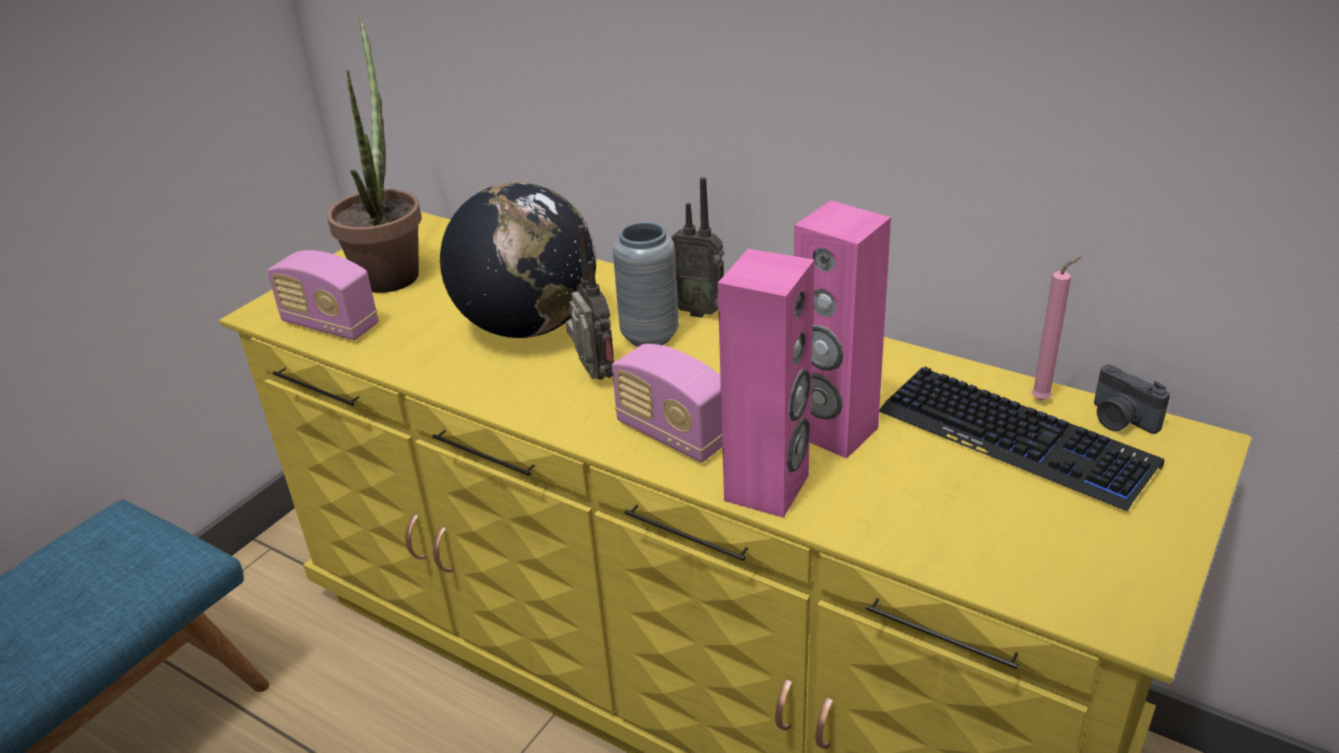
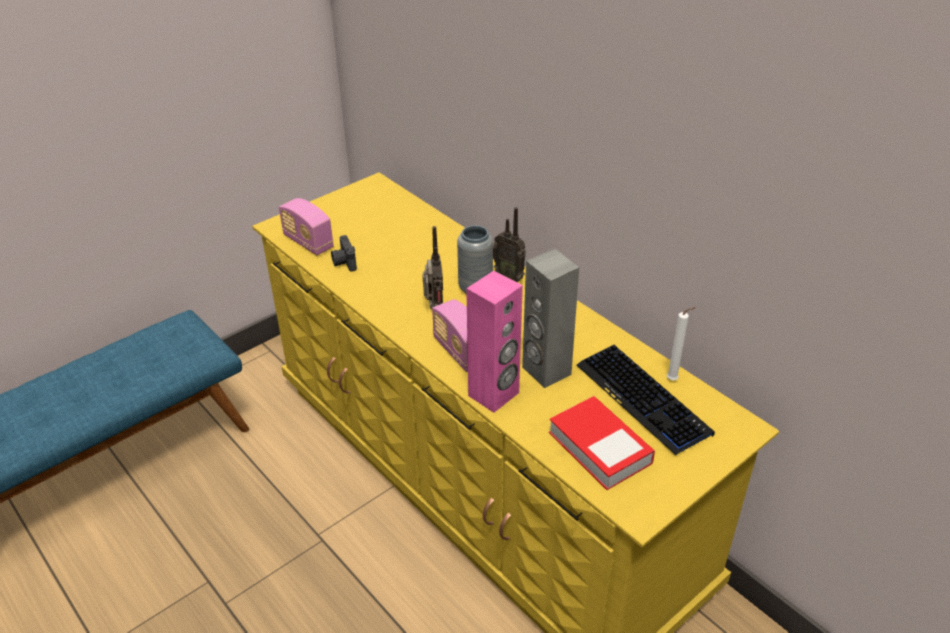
camera: 15 degrees right, 5 degrees up
potted plant [327,17,422,293] -> none
globe [440,182,596,338] -> none
pink speaker [794,200,891,459] -> grey speaker [522,249,579,388]
pink candle [1031,257,1081,400] -> white candle [667,307,696,380]
camera [1094,364,1170,434] -> camera moved to [331,235,357,271]
none -> book [549,396,655,490]

